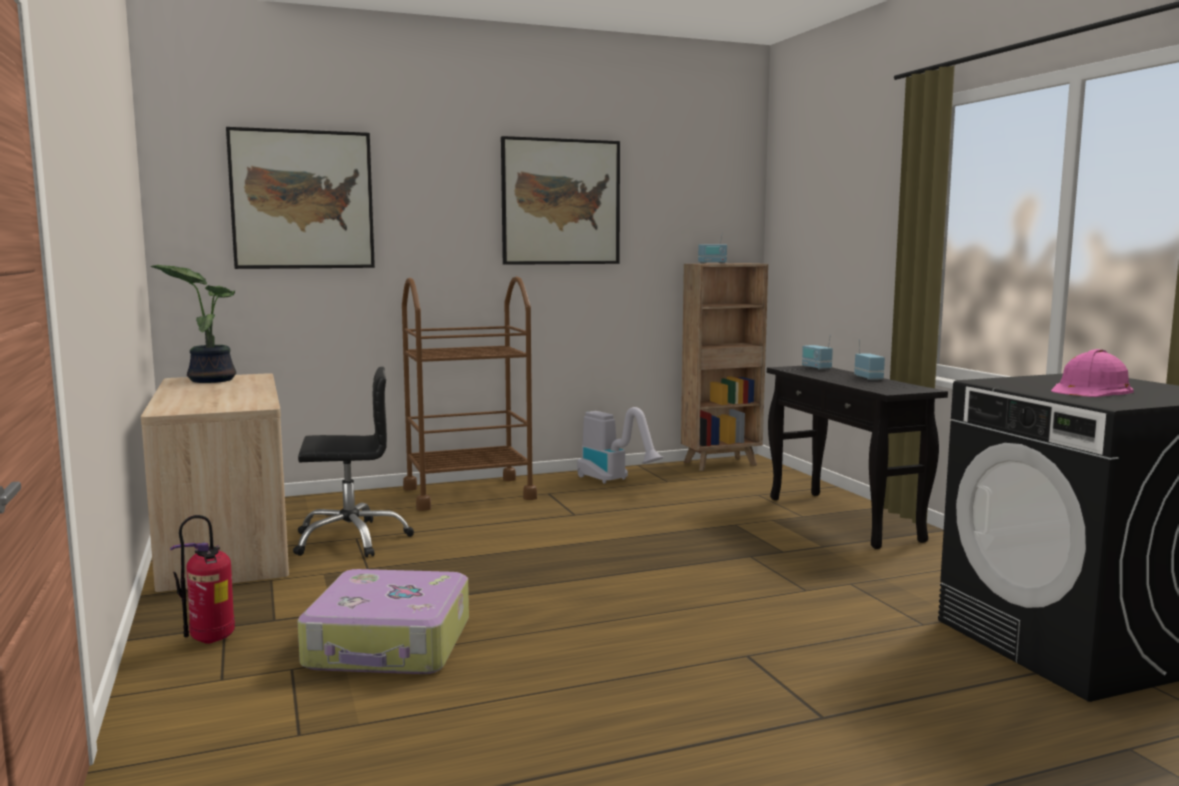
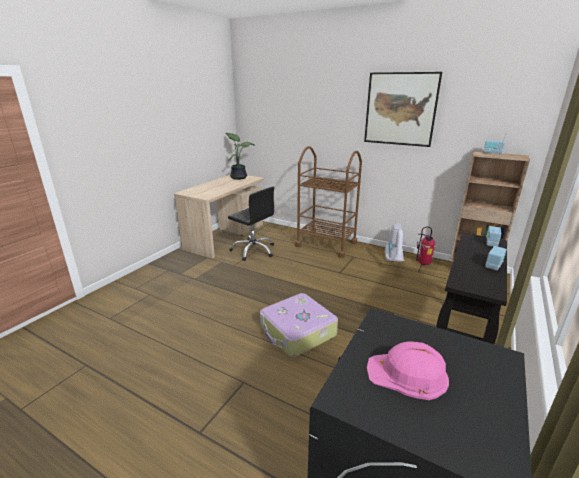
camera: 50 degrees right, 15 degrees up
fire extinguisher [170,515,235,644] -> fire extinguisher moved to [416,227,435,265]
picture [226,127,375,269] -> none
suitcase [298,569,469,674] -> suitcase moved to [260,293,338,357]

